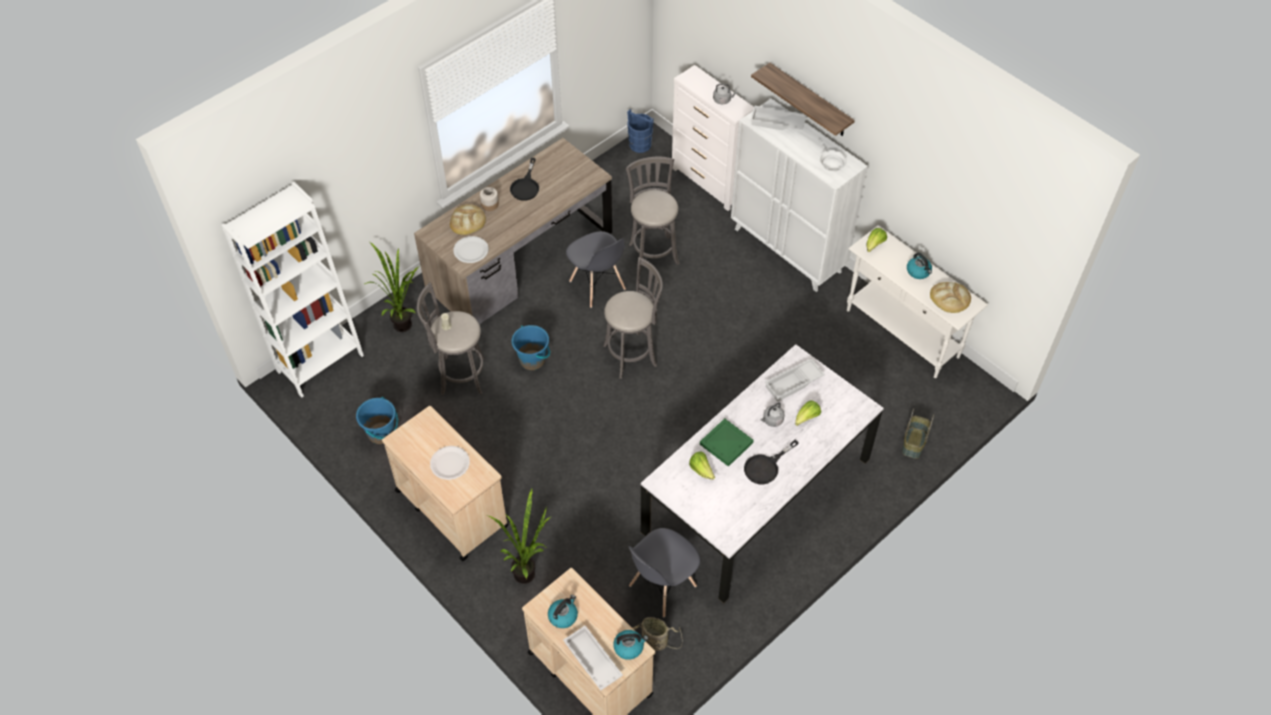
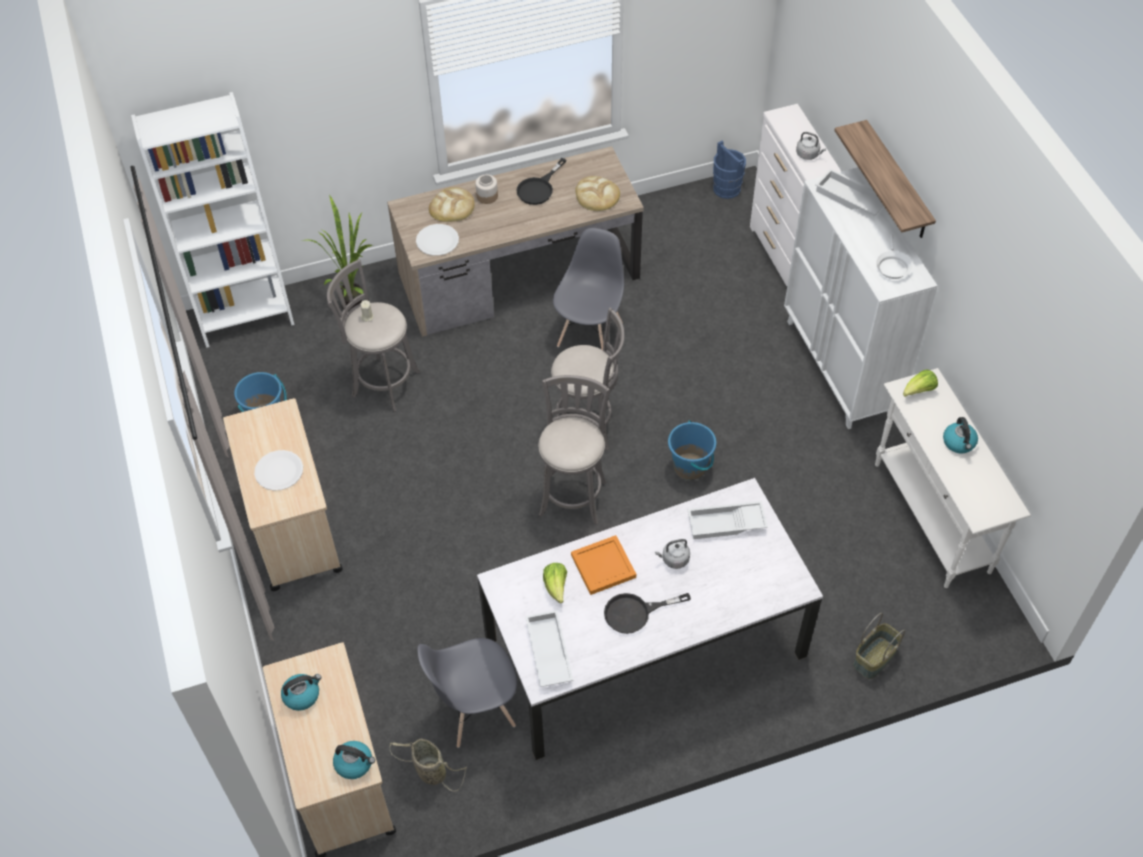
camera: 25 degrees right, 0 degrees up
potted plant [488,487,551,584] -> none
blue bucket [511,325,550,370] -> blue bucket moved to [668,420,716,480]
white tray [563,625,623,690] -> white tray moved to [525,610,573,687]
grey chair [566,231,626,308] -> grey chair turned 150 degrees counterclockwise [553,228,624,350]
grey stool [626,156,679,270] -> grey stool moved to [538,375,611,525]
green tray [700,418,754,467] -> orange tray [571,535,636,595]
lettuce [795,400,821,426] -> none
bread [930,282,971,313] -> bread moved to [575,176,620,211]

